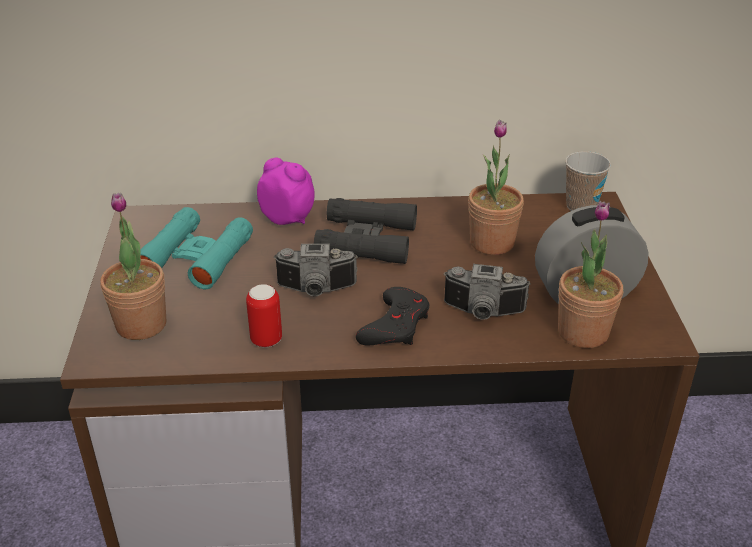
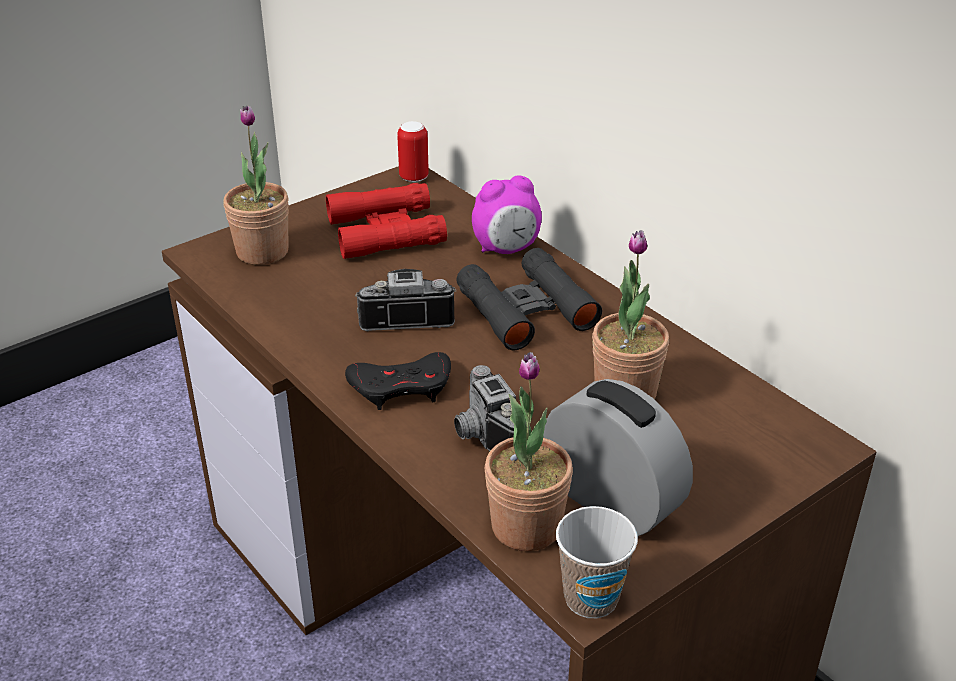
camera: 55 degrees right, 0 degrees up
turquoise binoculars [140,207,253,289] -> red binoculars [326,183,447,259]
can [246,284,282,347] -> can moved to [397,121,429,183]
alarm clock [257,158,315,225] -> alarm clock turned 75 degrees clockwise [472,176,542,254]
camera [273,244,358,296] -> camera turned 120 degrees clockwise [355,269,457,331]
cup [565,151,611,211] -> cup moved to [556,506,638,618]

